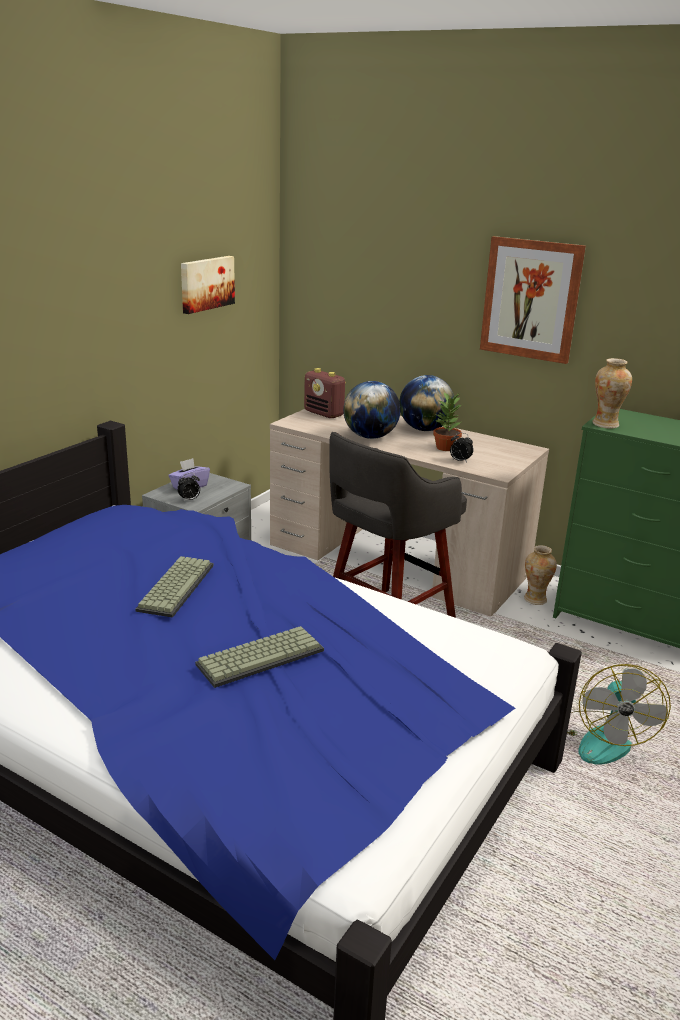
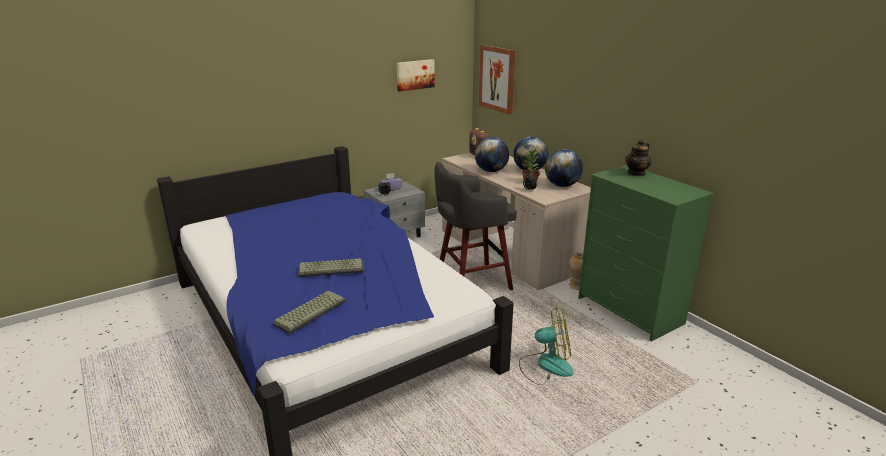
camera: 25 degrees right, 0 degrees up
keyboard [136,556,214,618] -> keyboard moved to [273,291,346,334]
picture [480,236,586,364] -> picture moved to [479,45,516,115]
fan [567,664,671,765] -> fan turned 120 degrees counterclockwise [519,307,574,385]
vase [592,358,632,429] -> none
none -> globe [545,149,583,187]
none -> teapot [625,139,652,176]

